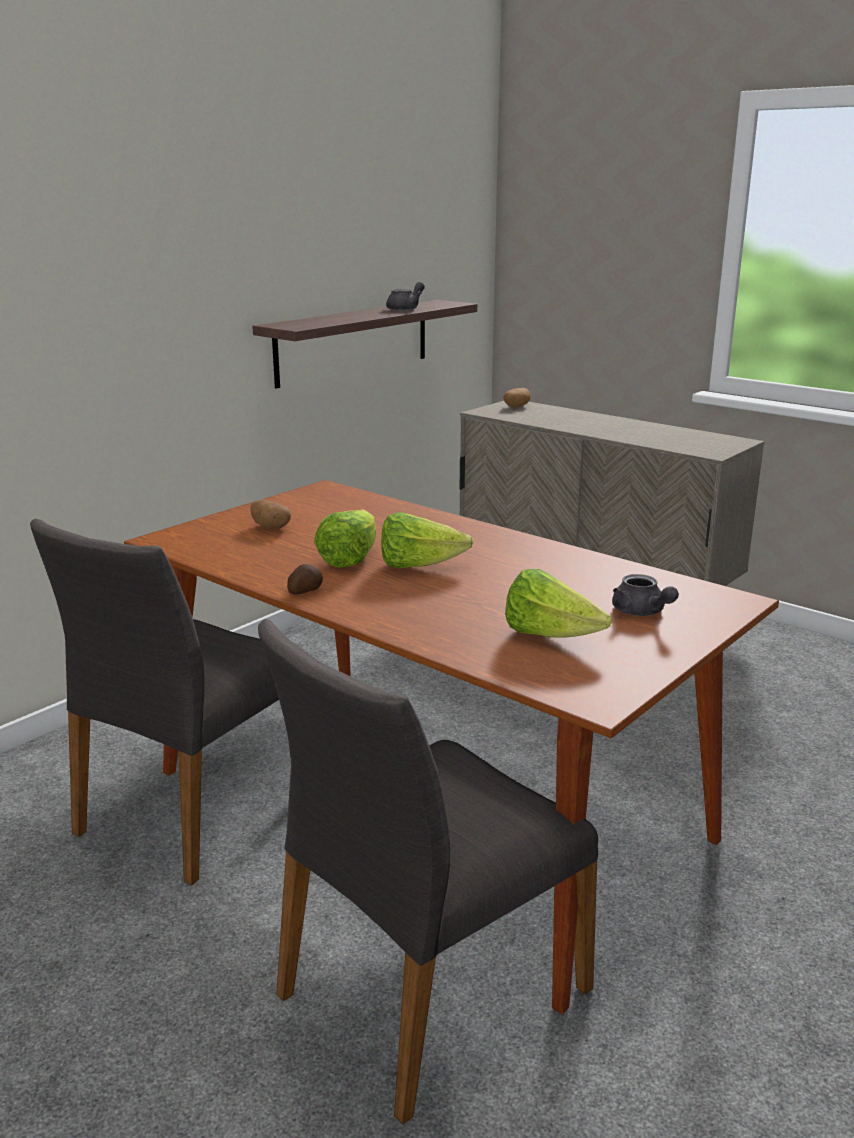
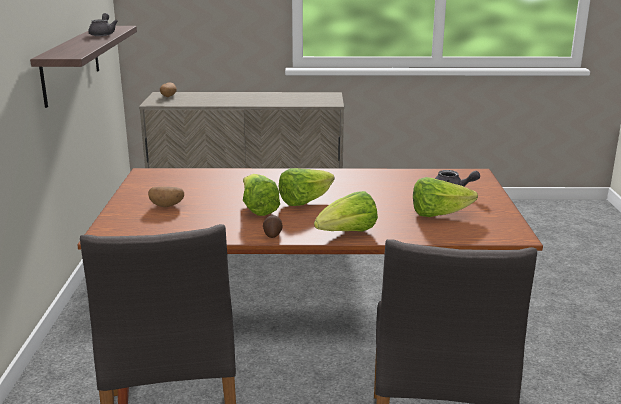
camera: 40 degrees left, 0 degrees up
none -> lettuce [314,191,378,232]

